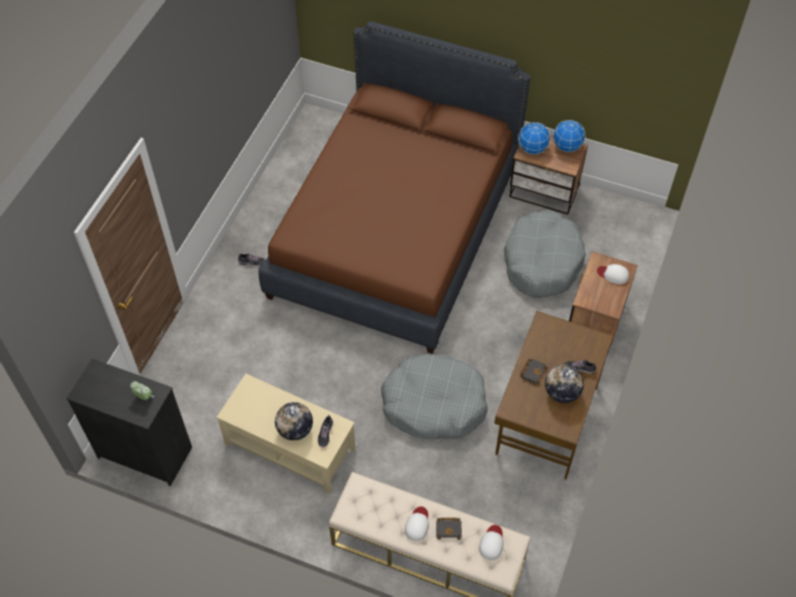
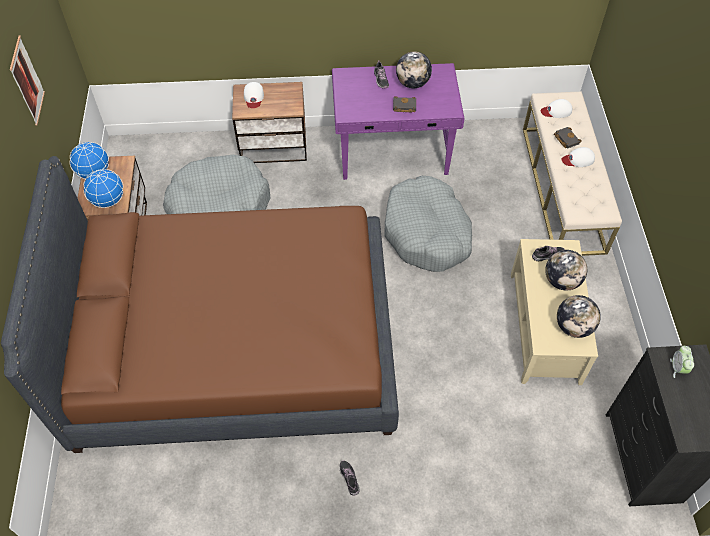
camera: 115 degrees left, 0 degrees up
brown desk [494,311,613,479] -> purple desk [332,63,464,180]
none -> picture [10,35,45,126]
none -> globe [557,295,601,338]

